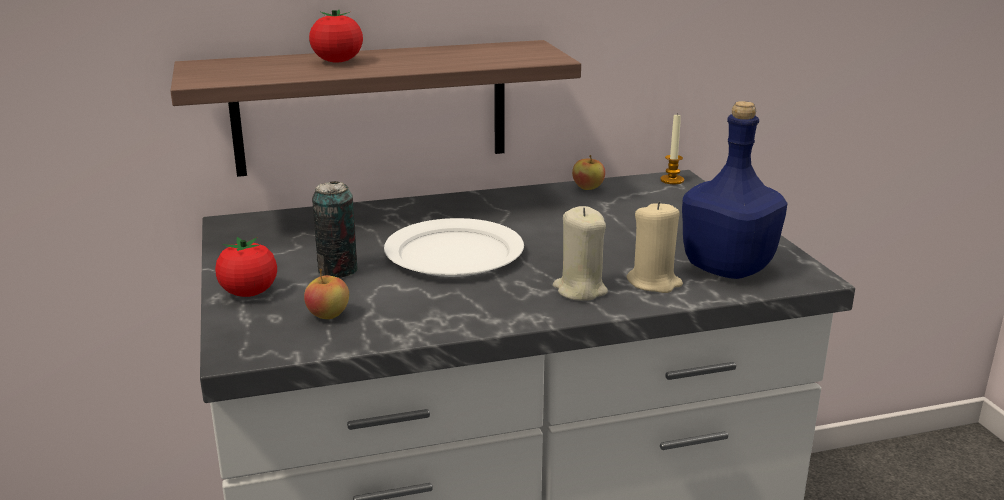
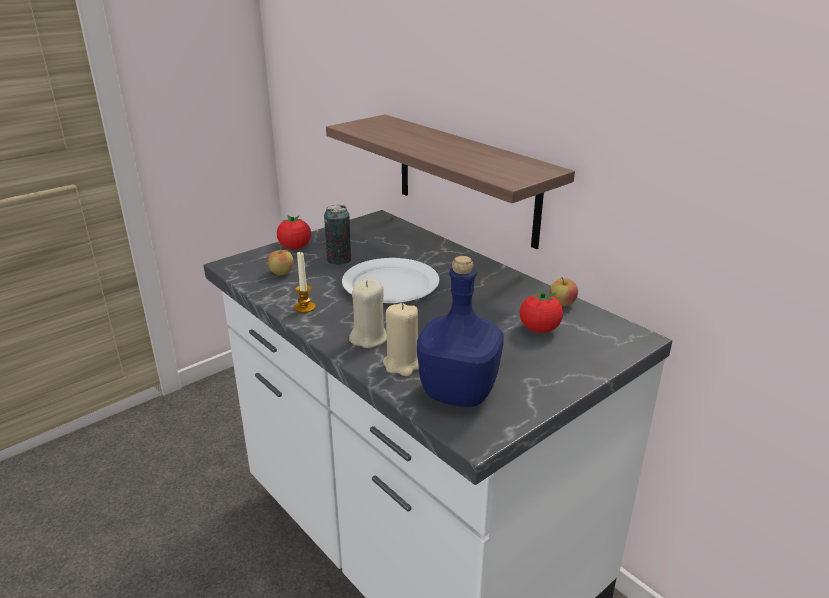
camera: 65 degrees right, 5 degrees up
tomato [309,10,363,63] -> tomato moved to [520,289,563,333]
candle [660,112,684,184] -> candle moved to [294,252,316,313]

